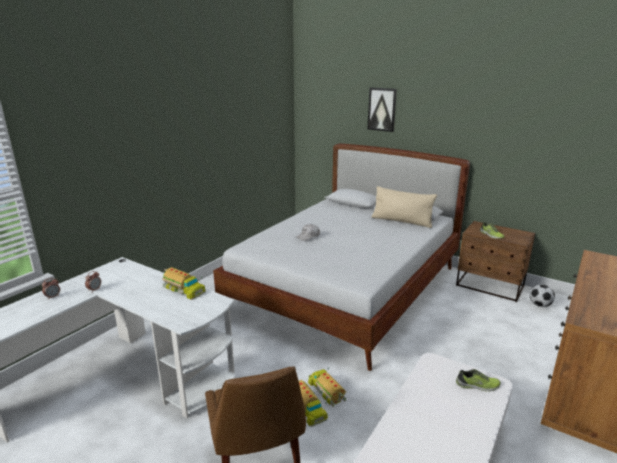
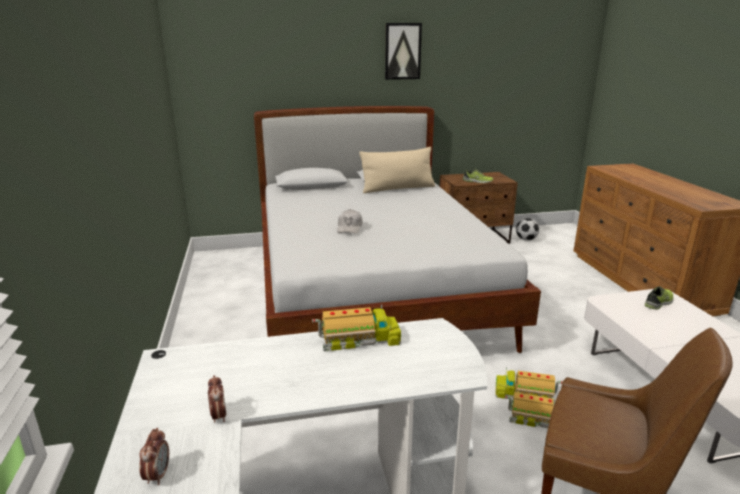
camera: 45 degrees left, 0 degrees up
picture [368,87,397,132] -> picture moved to [385,23,422,80]

